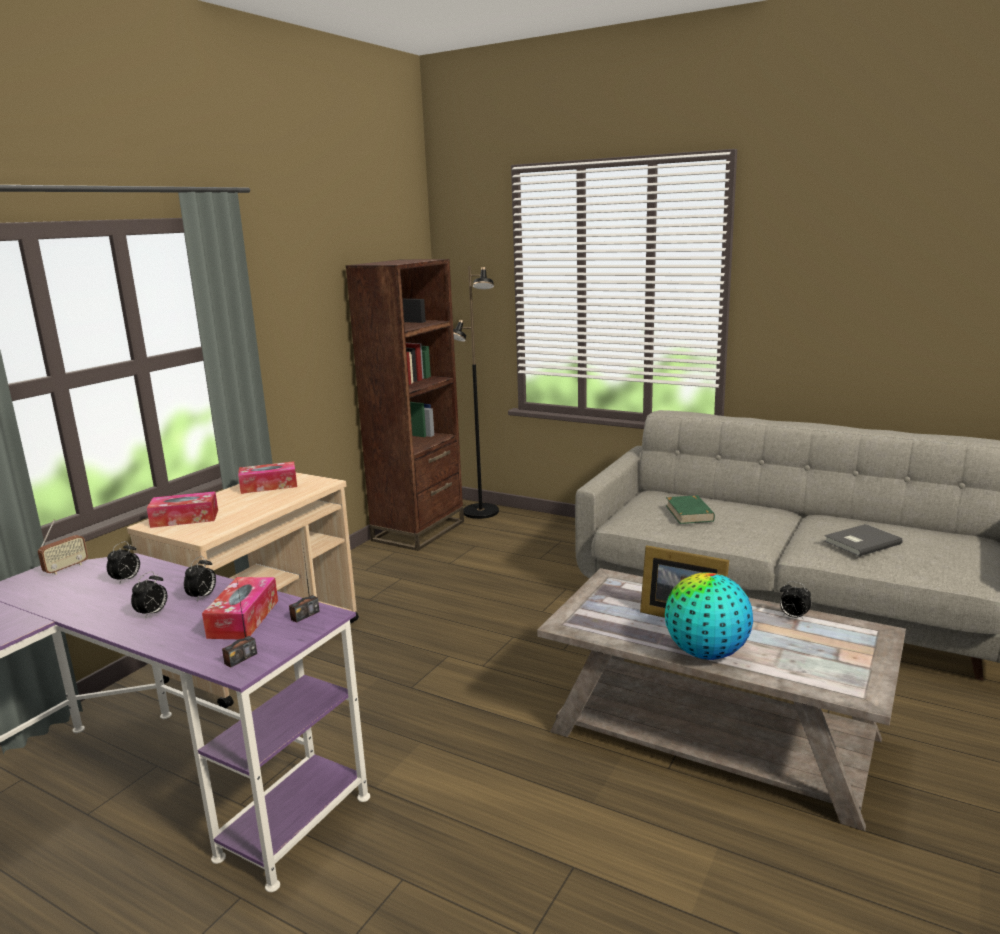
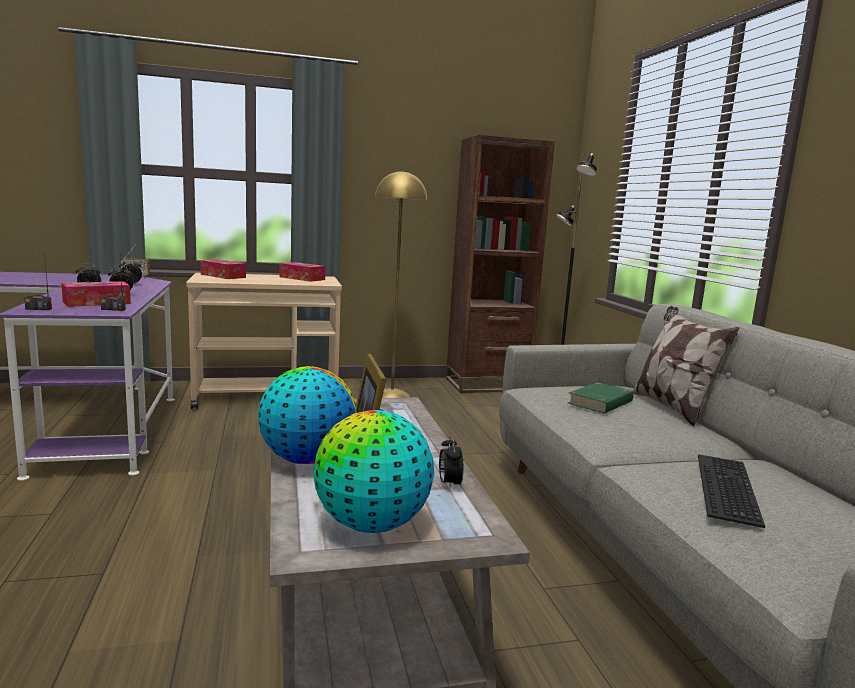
camera: 45 degrees right, 5 degrees down
grey book [824,524,903,557] -> keyboard [698,454,765,528]
none -> globe [313,410,434,533]
none -> yellow floor lamp [375,170,427,398]
none -> pillow [633,306,740,427]

